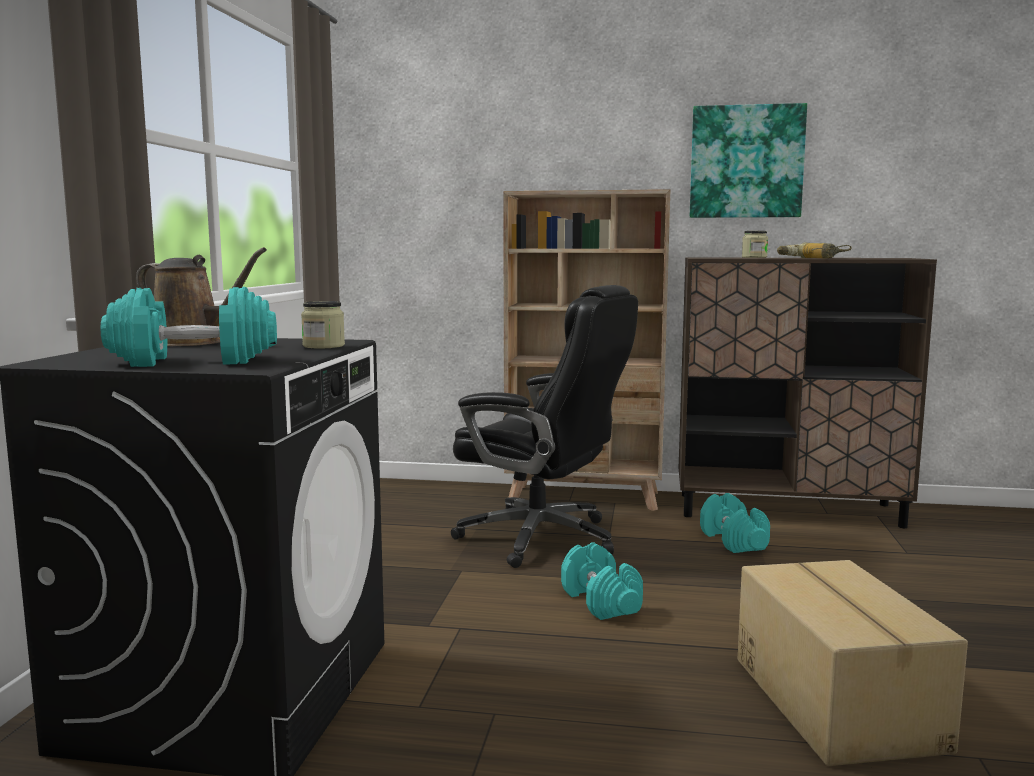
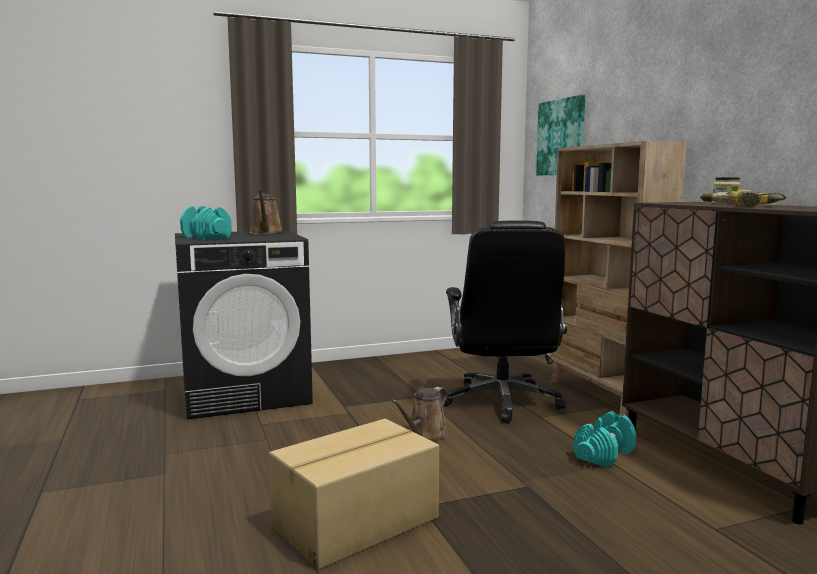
camera: 60 degrees right, 0 degrees up
jar [301,301,345,348] -> none
turquoise dumbbell [561,543,643,620] -> brown watering can [391,387,448,441]
picture [690,103,807,218] -> picture moved to [536,95,585,175]

